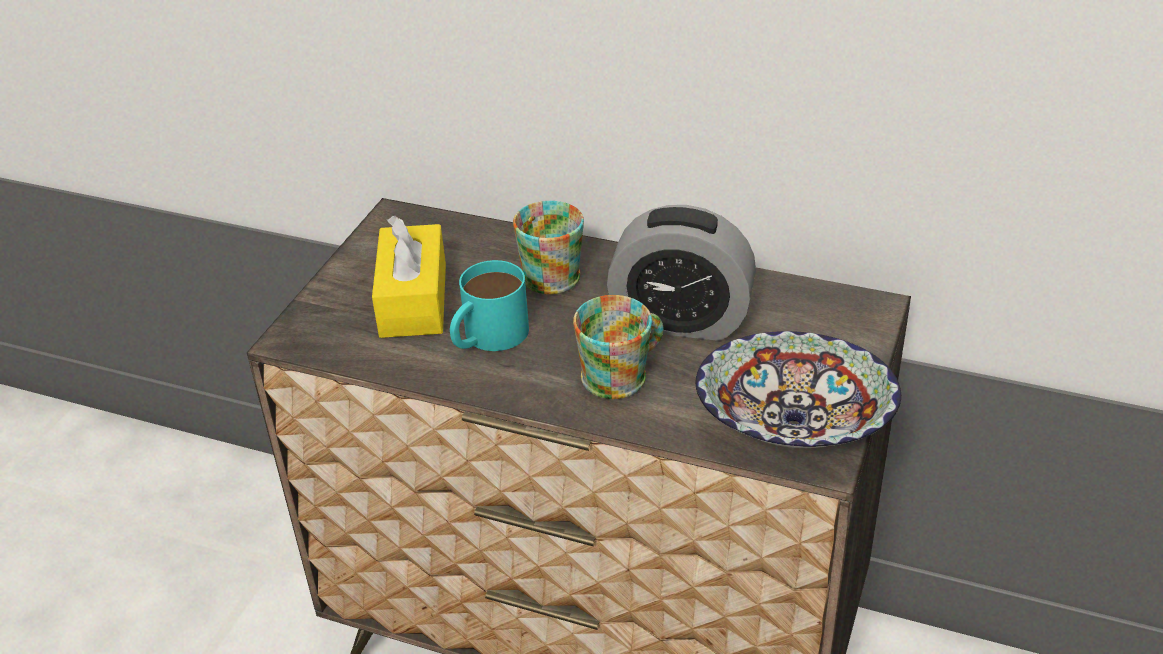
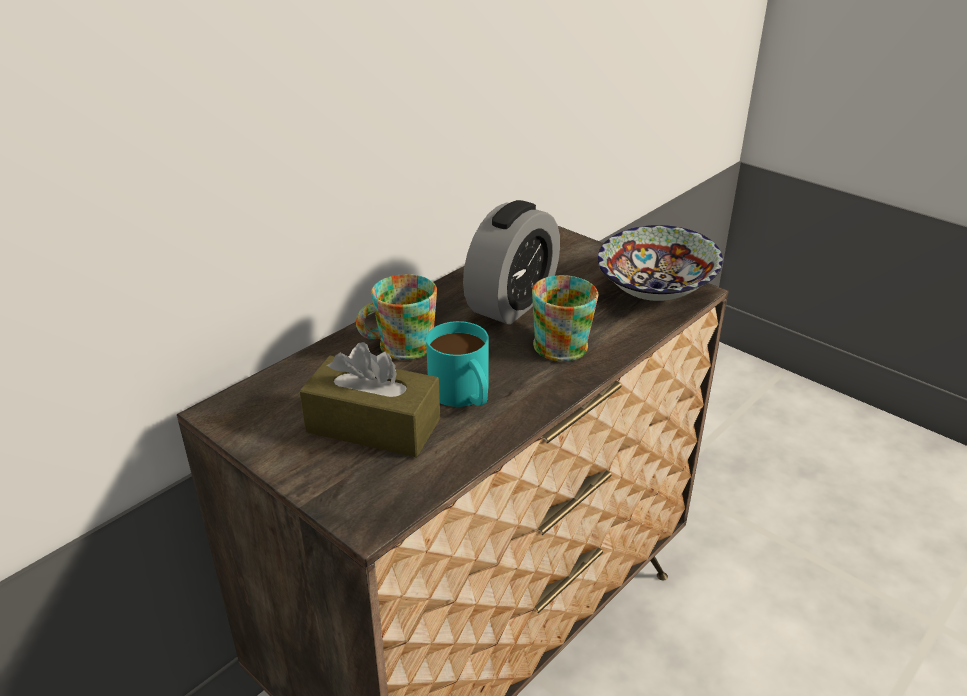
camera: 70 degrees left, 5 degrees down
yellow tissue box [372,216,446,338] -> brown tissue box [300,342,440,457]

